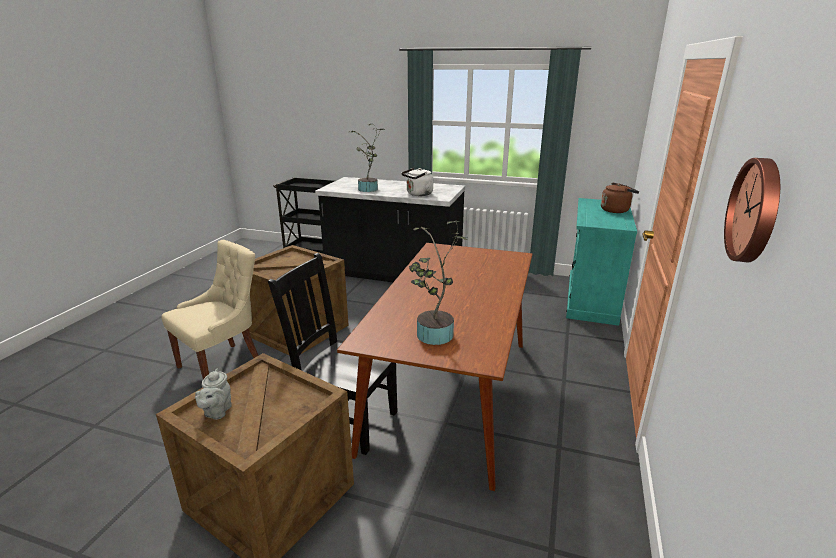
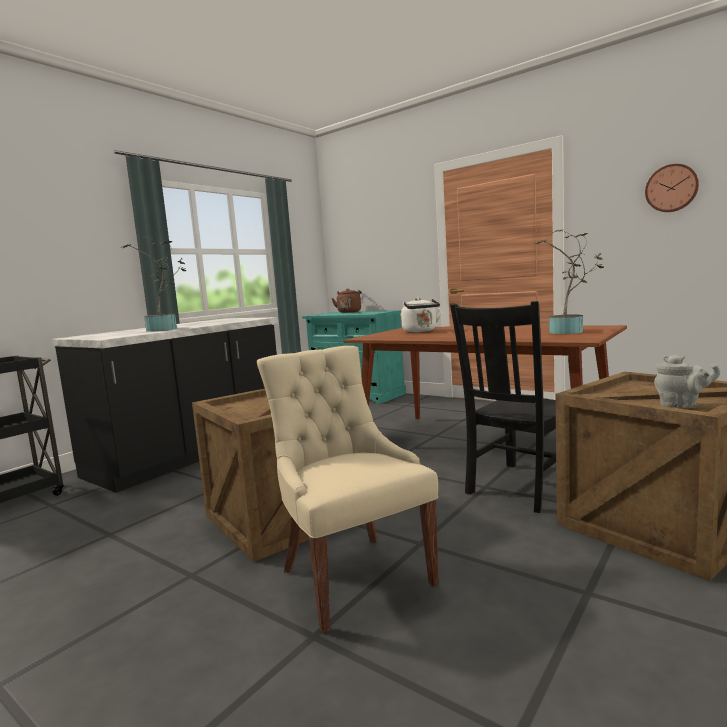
camera: 70 degrees left, 15 degrees down
white kettle [401,168,433,196] -> white kettle moved to [401,298,442,333]

